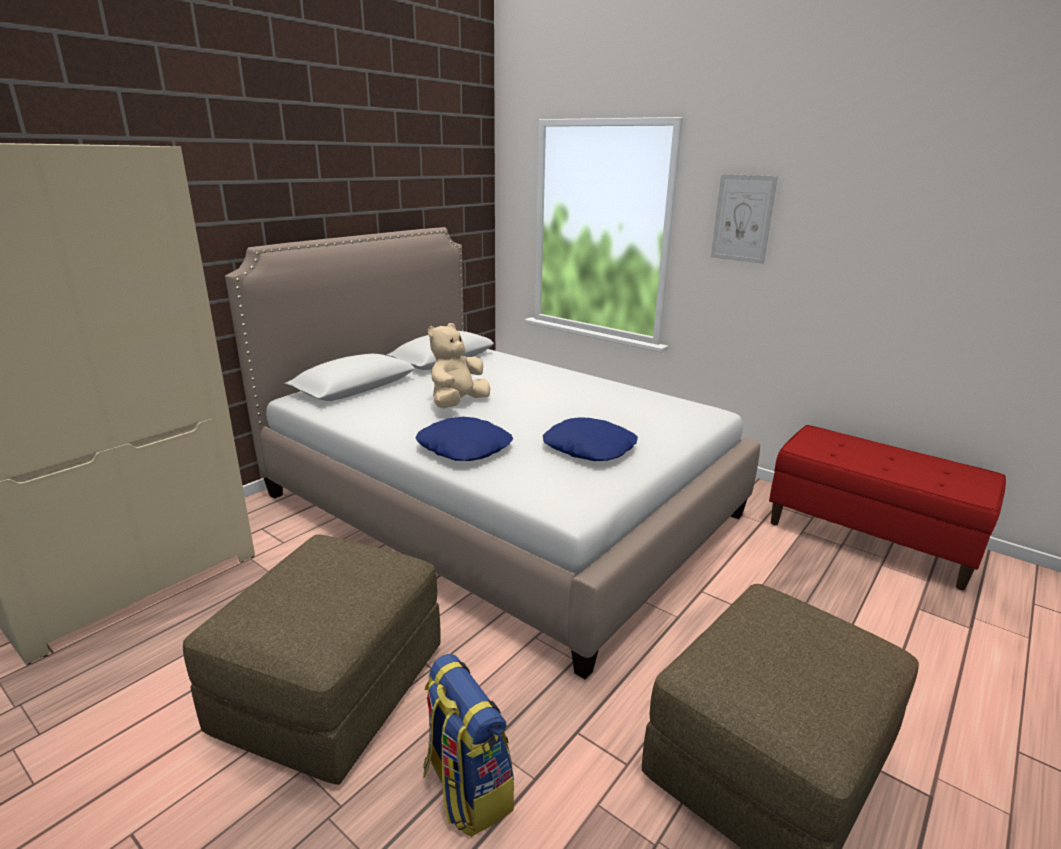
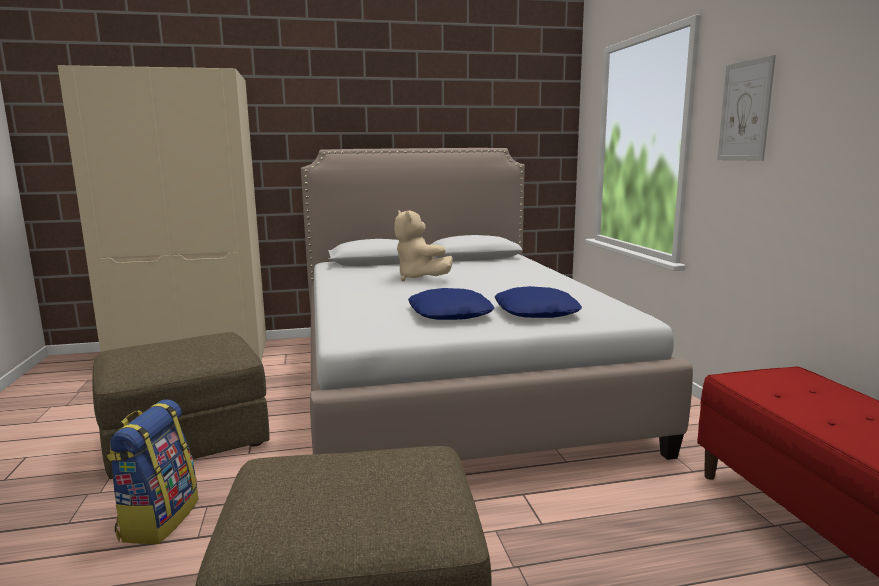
camera: 40 degrees right, 10 degrees down
blue pillow [415,417,513,461] -> blue pillow moved to [494,286,582,318]
beige plush toy [428,323,490,408] -> beige plush toy turned 105 degrees counterclockwise [394,210,453,281]

